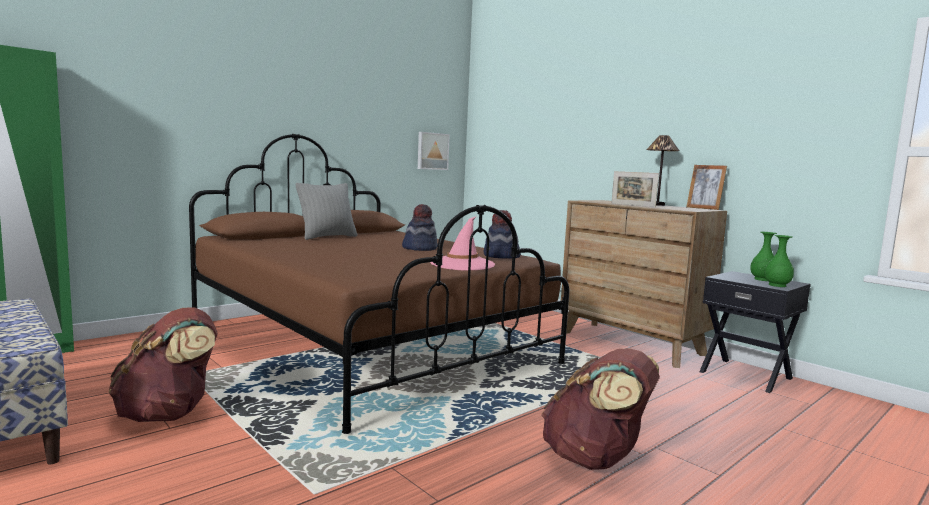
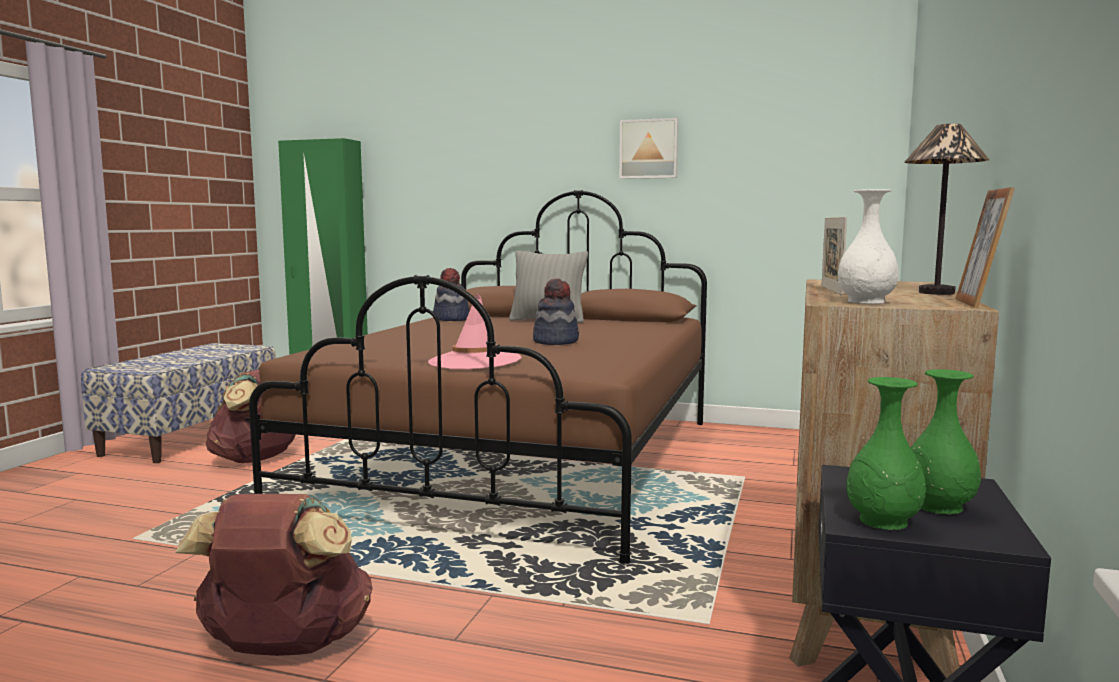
camera: 60 degrees right, 0 degrees up
picture [418,132,450,170] -> picture moved to [619,118,678,179]
hat [484,210,521,259] -> hat moved to [433,268,469,321]
none -> white vase [838,189,899,304]

